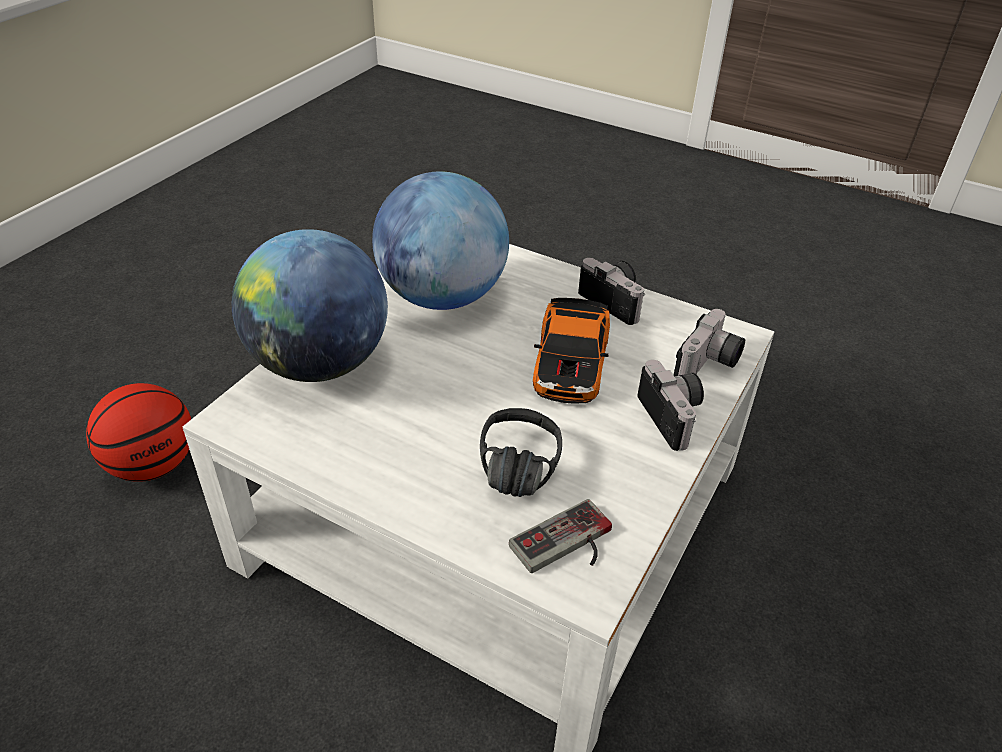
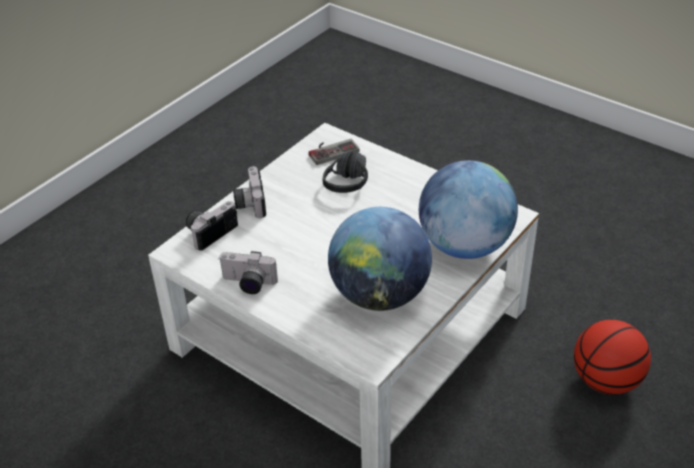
camera: 170 degrees left, 0 degrees up
toy car [533,298,610,404] -> none
camera [578,258,645,325] -> camera turned 45 degrees counterclockwise [220,251,278,294]

